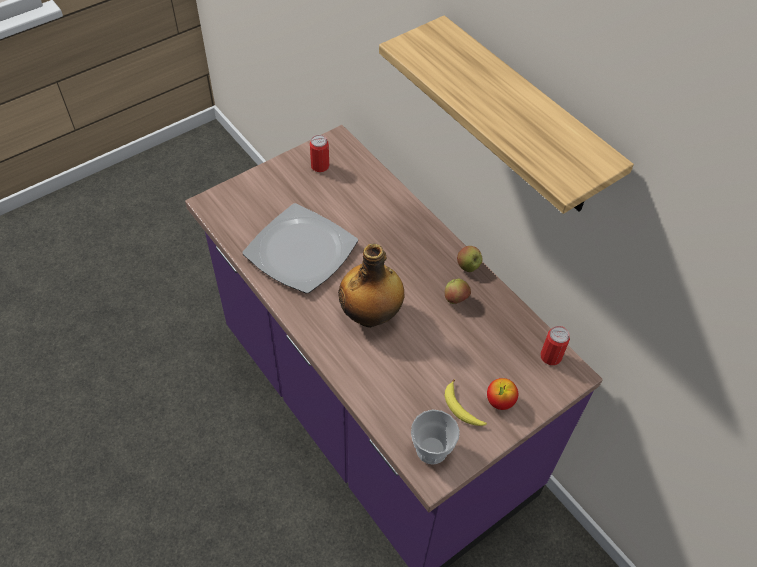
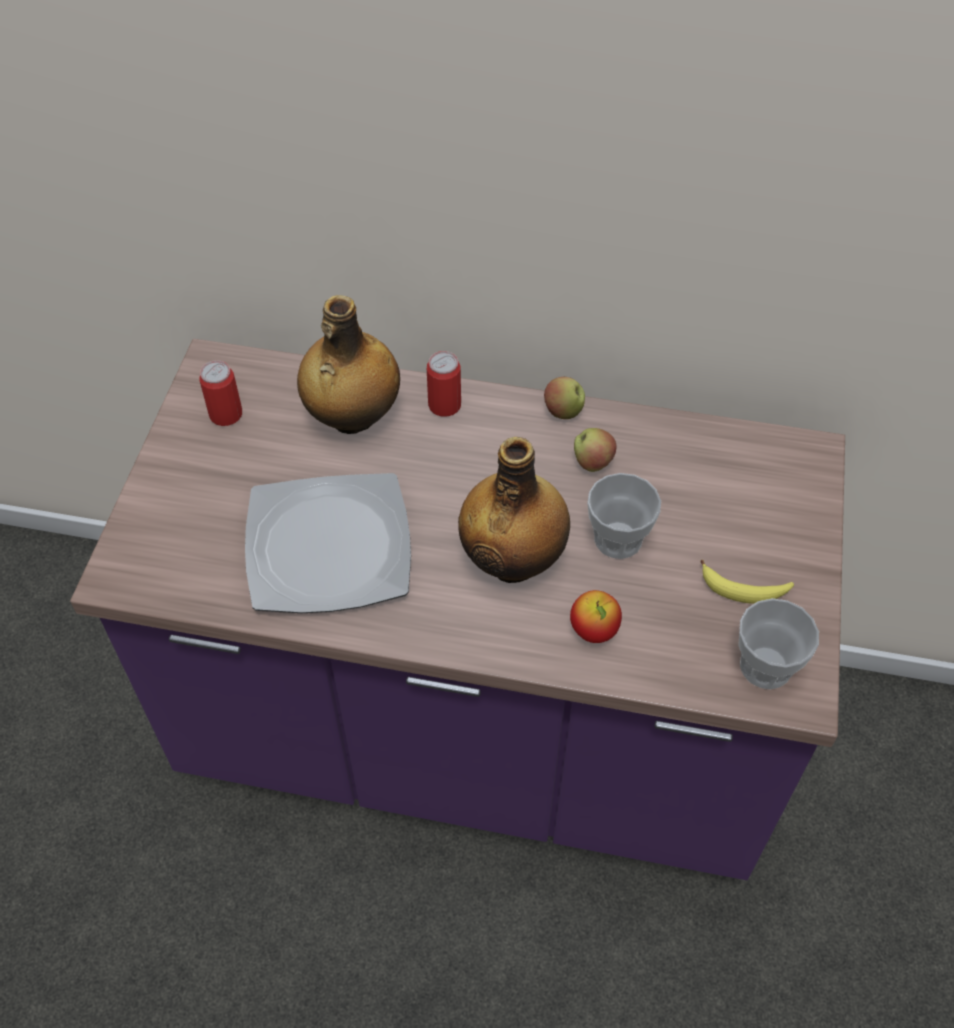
camera: 40 degrees left, 0 degrees up
shelf [379,16,634,214] -> none
apple [487,378,518,410] -> apple moved to [570,590,622,643]
can [540,326,570,365] -> can moved to [427,351,461,417]
none -> bottle [297,295,400,434]
none -> cup [587,473,661,559]

